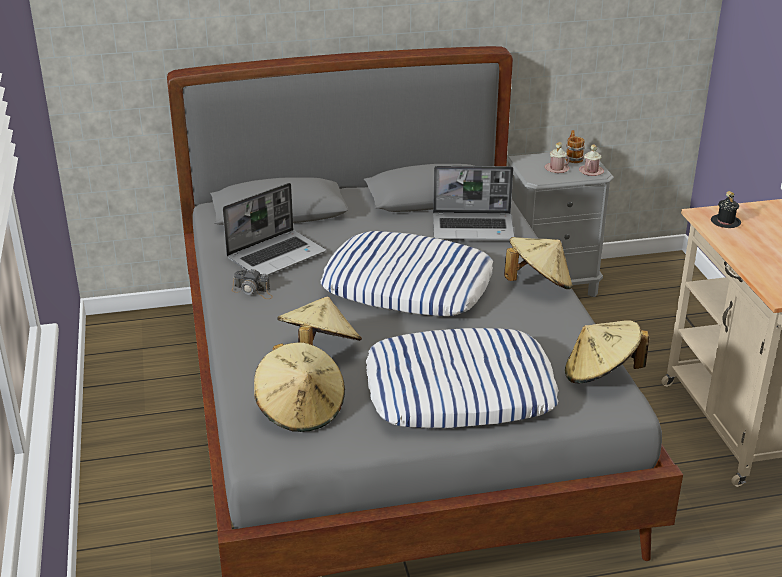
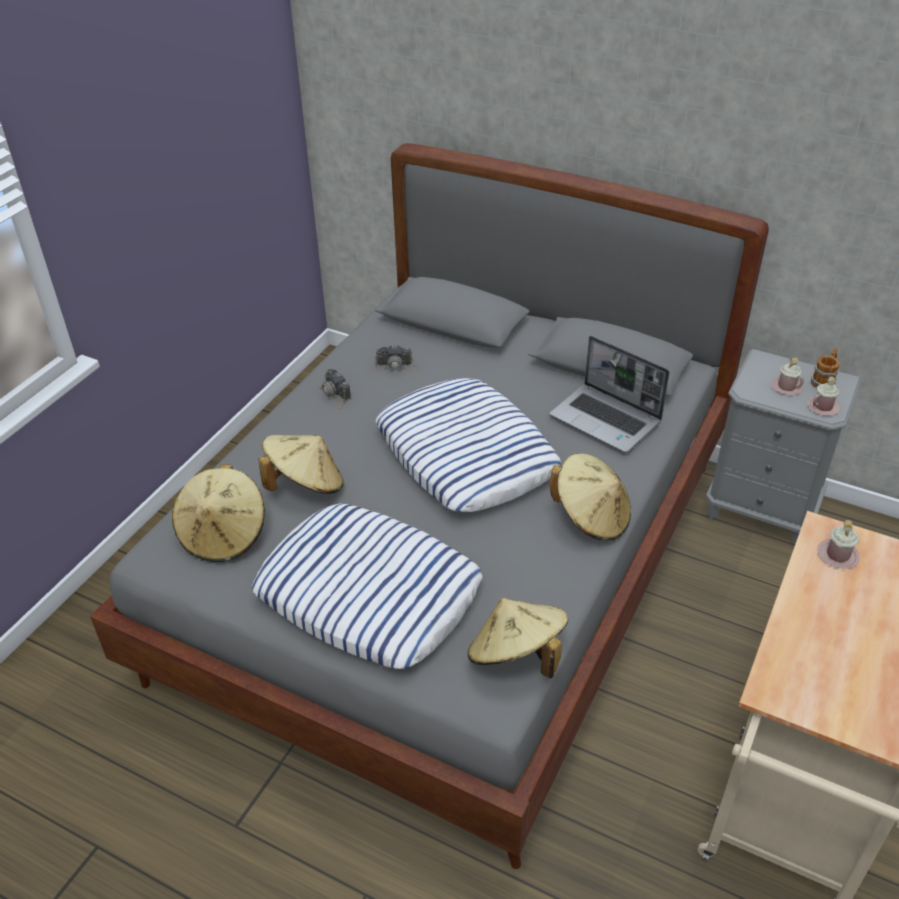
camera: 40 degrees right, 10 degrees up
laptop [222,183,326,275] -> camera [375,344,420,372]
black mug [711,191,741,228] -> pink mug [817,520,860,569]

